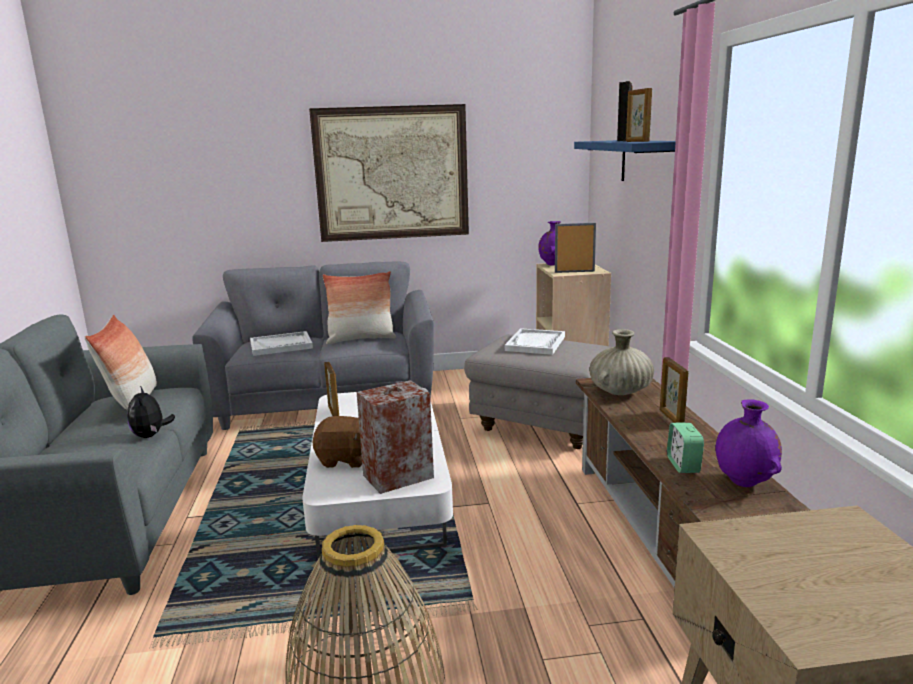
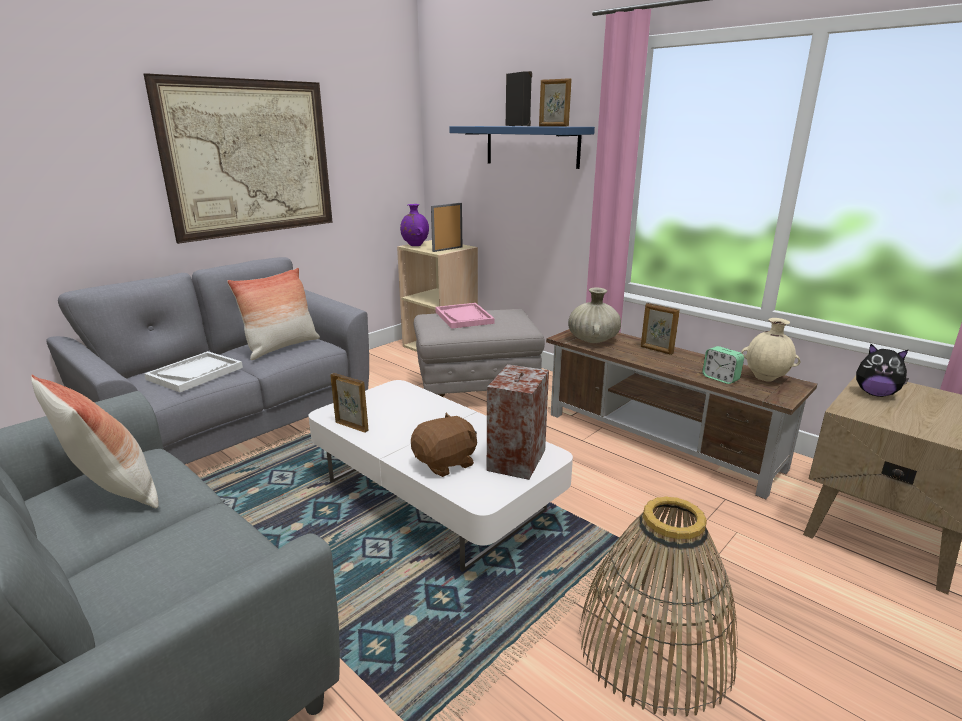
camera: 40 degrees left, 5 degrees up
plush toy [127,386,175,438] -> plush toy moved to [856,344,909,397]
white tray [505,328,565,355] -> pink tray [435,303,494,329]
purple vase [715,399,782,487] -> beige vase [741,318,800,382]

